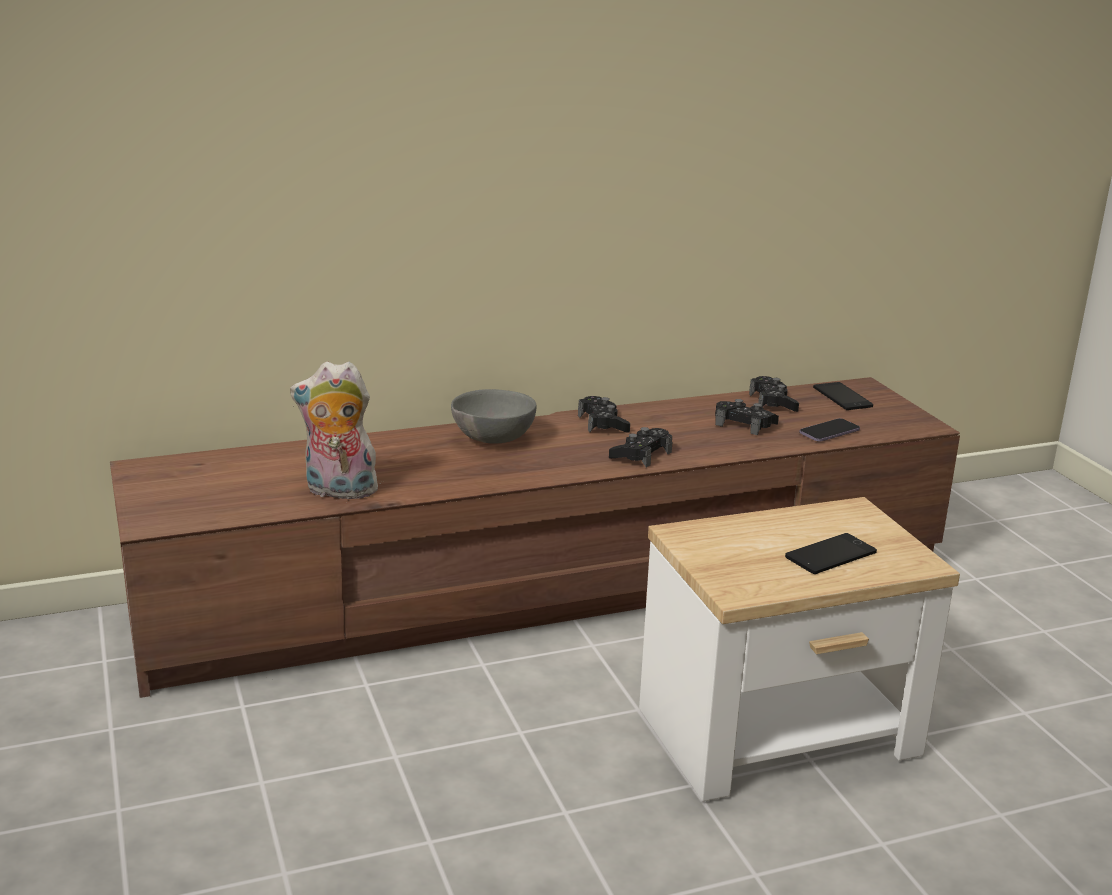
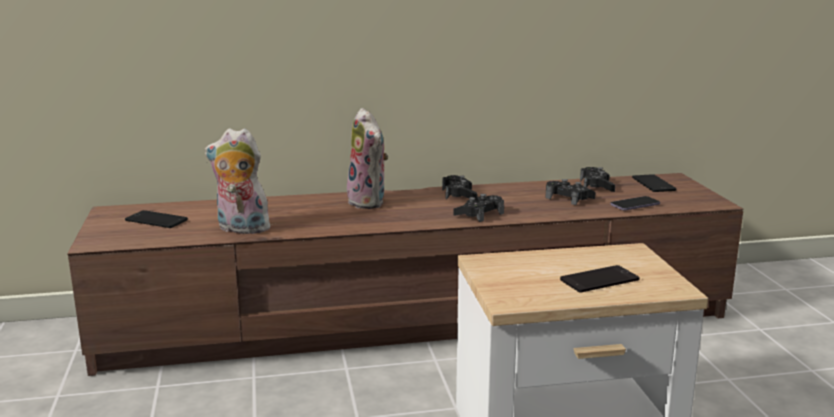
camera: 10 degrees right, 5 degrees down
grey bowl [451,389,536,443] -> plush toy [347,108,388,209]
none -> phone [125,210,188,228]

